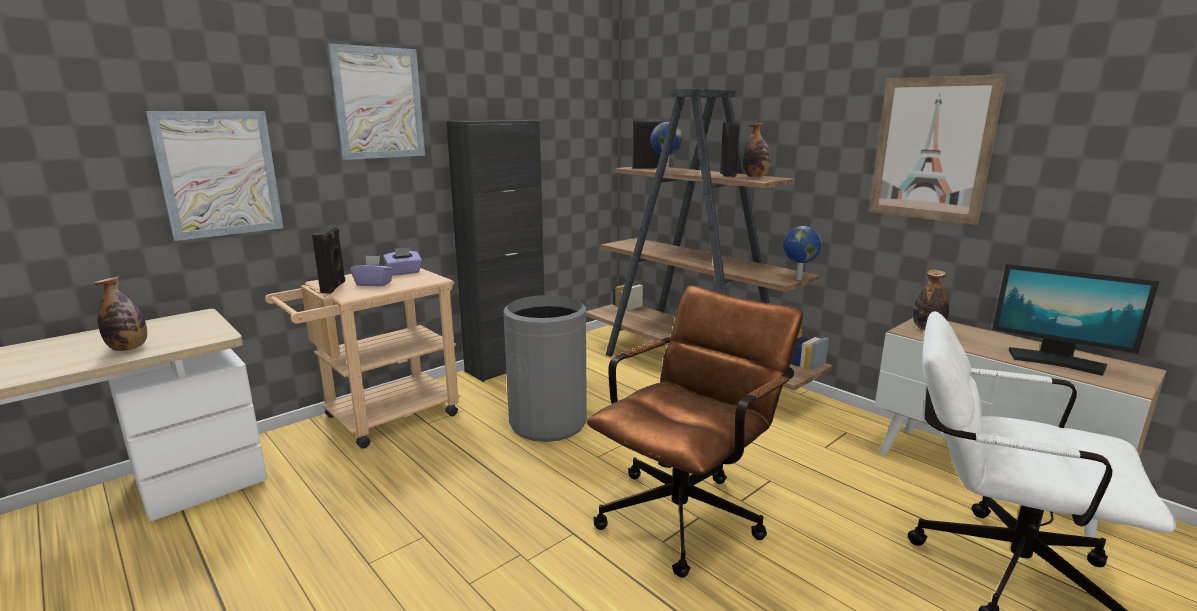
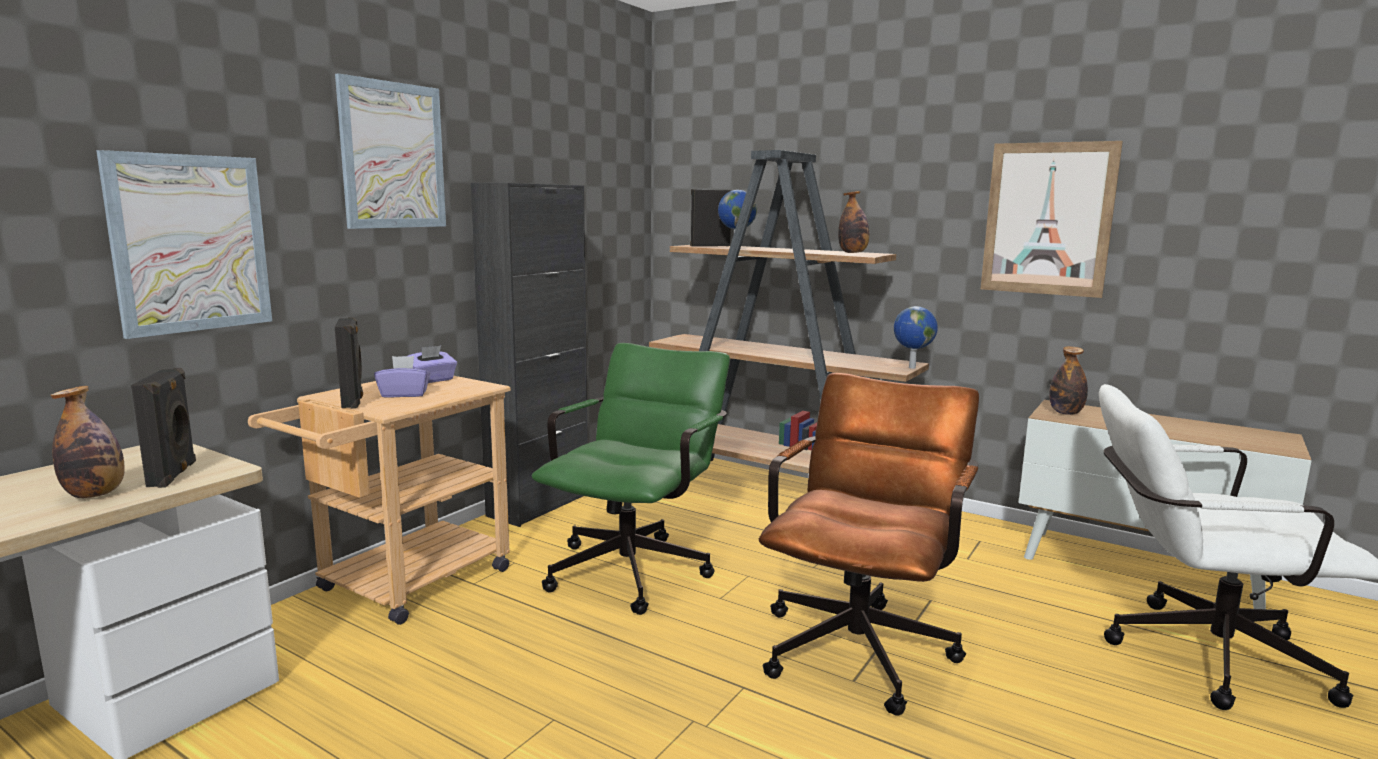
camera: 15 degrees left, 5 degrees down
grey trash can [503,295,587,442] -> green office chair [532,343,730,615]
black speaker [720,122,740,177] -> black speaker moved to [131,368,196,488]
monitor [992,264,1159,376] -> none

